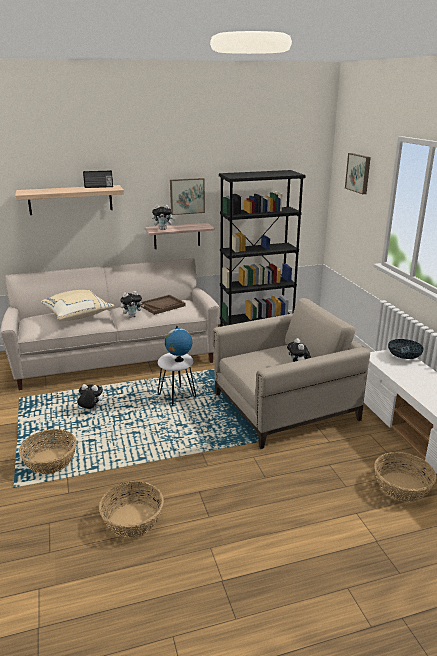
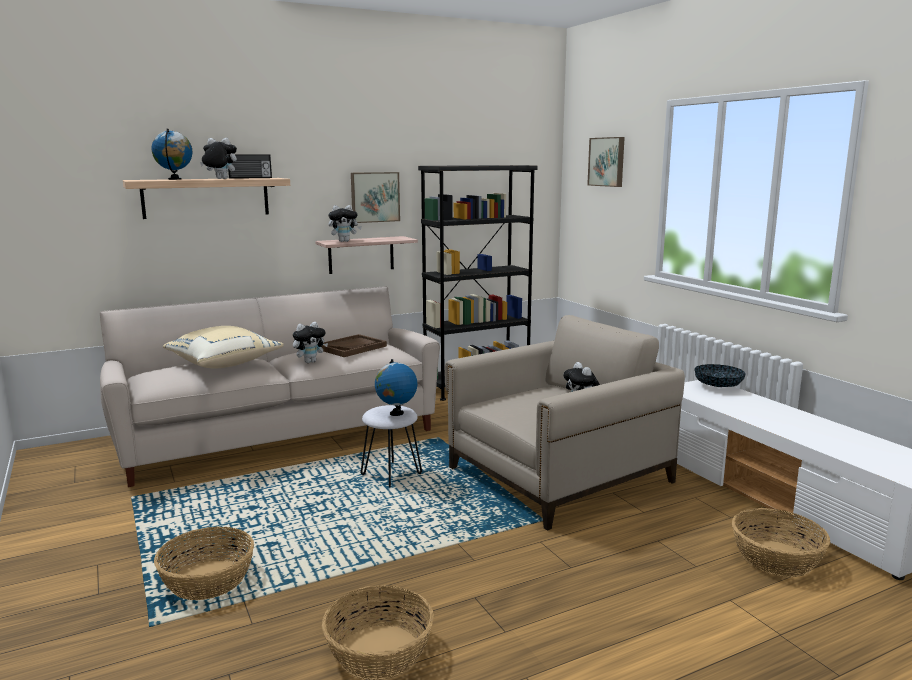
camera: 10 degrees left, 10 degrees down
plush toy [77,384,103,411] -> plush toy moved to [200,138,237,179]
none -> globe [151,129,193,180]

